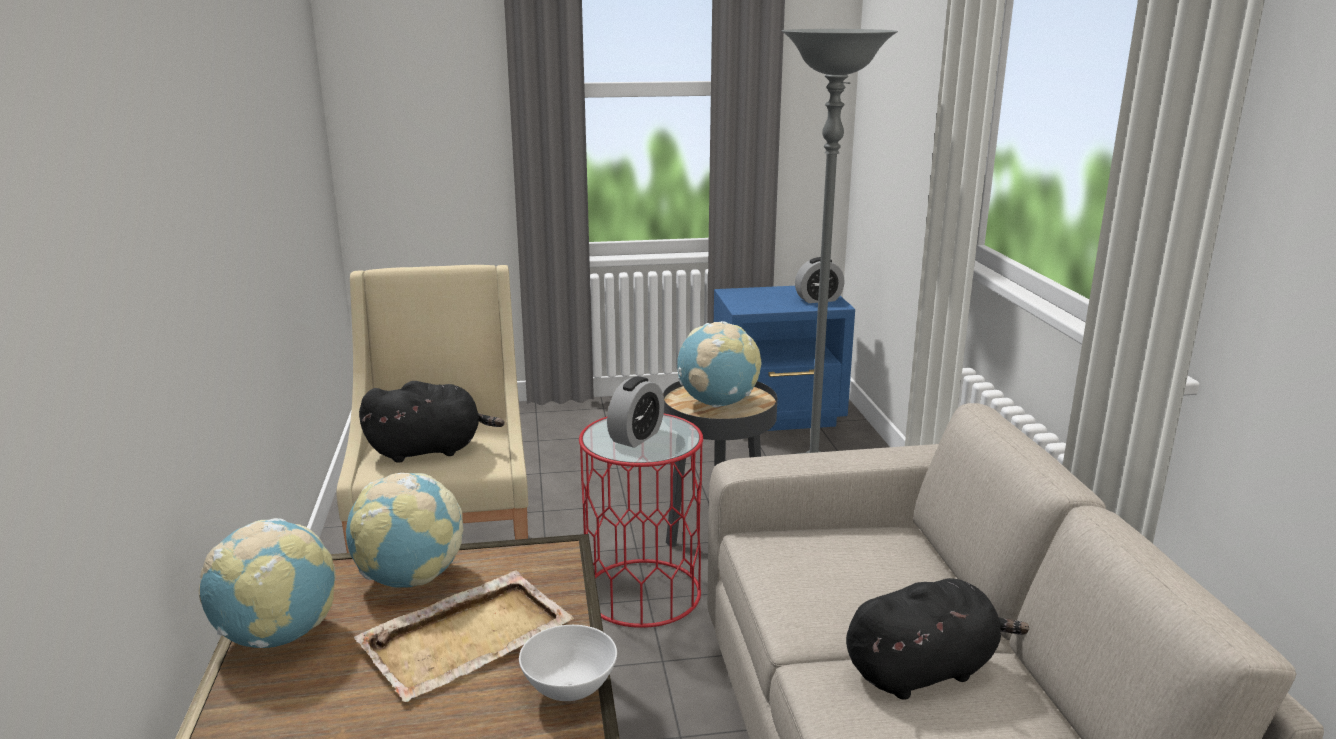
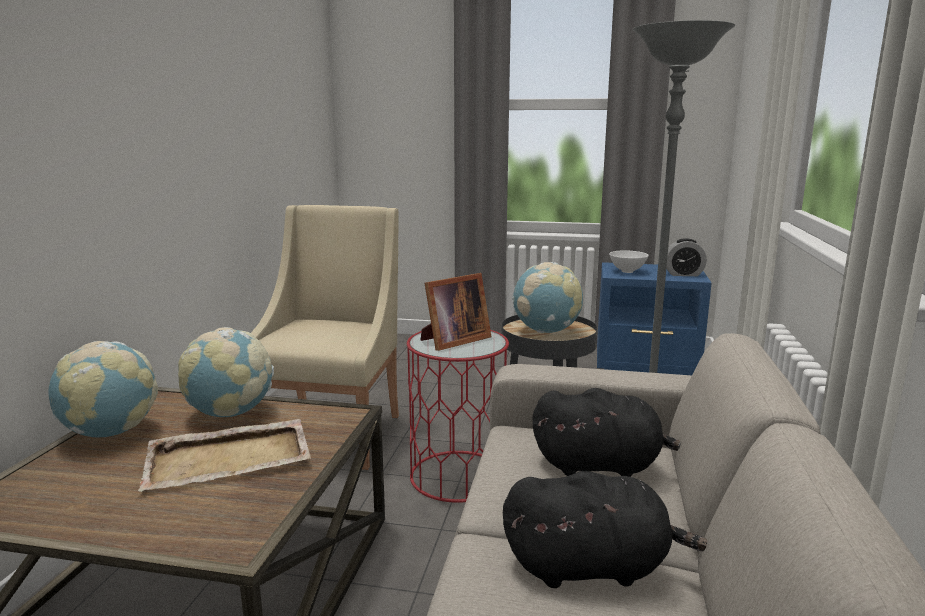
camera: 20 degrees right, 5 degrees down
black plush toy [359,381,505,463] -> black plush toy moved to [533,388,680,477]
white bowl [519,625,617,701] -> white bowl moved to [609,251,649,273]
alarm clock [607,376,664,448] -> picture frame [421,273,491,351]

